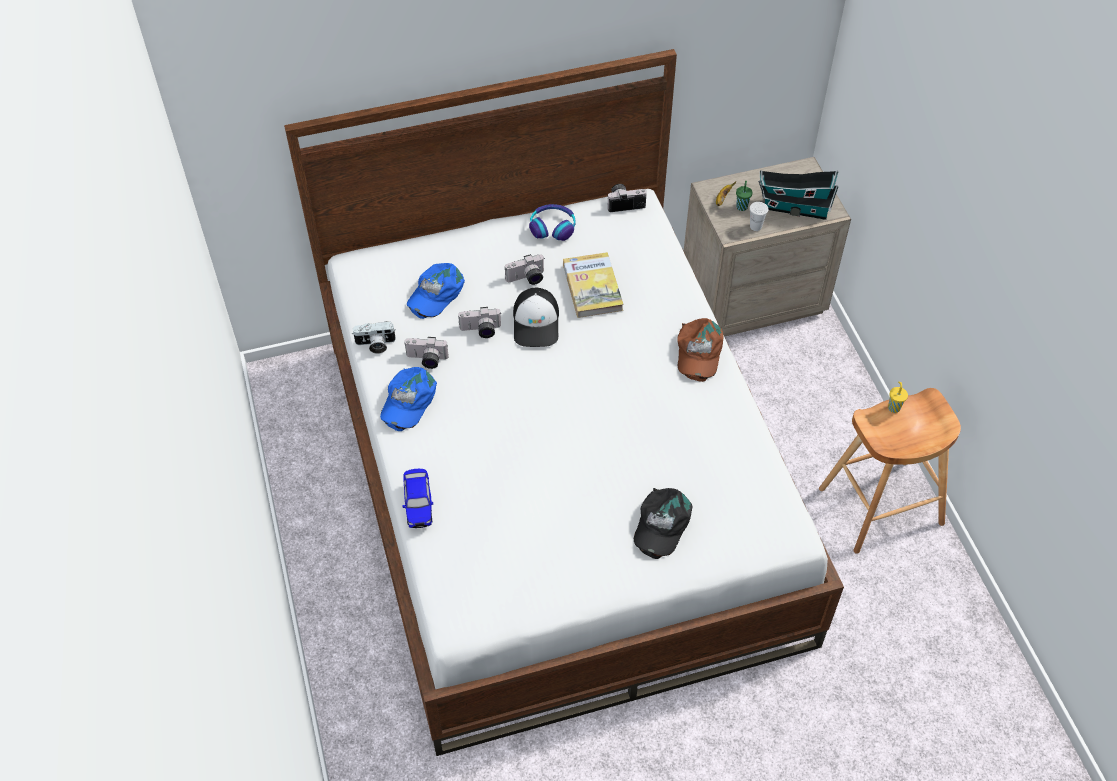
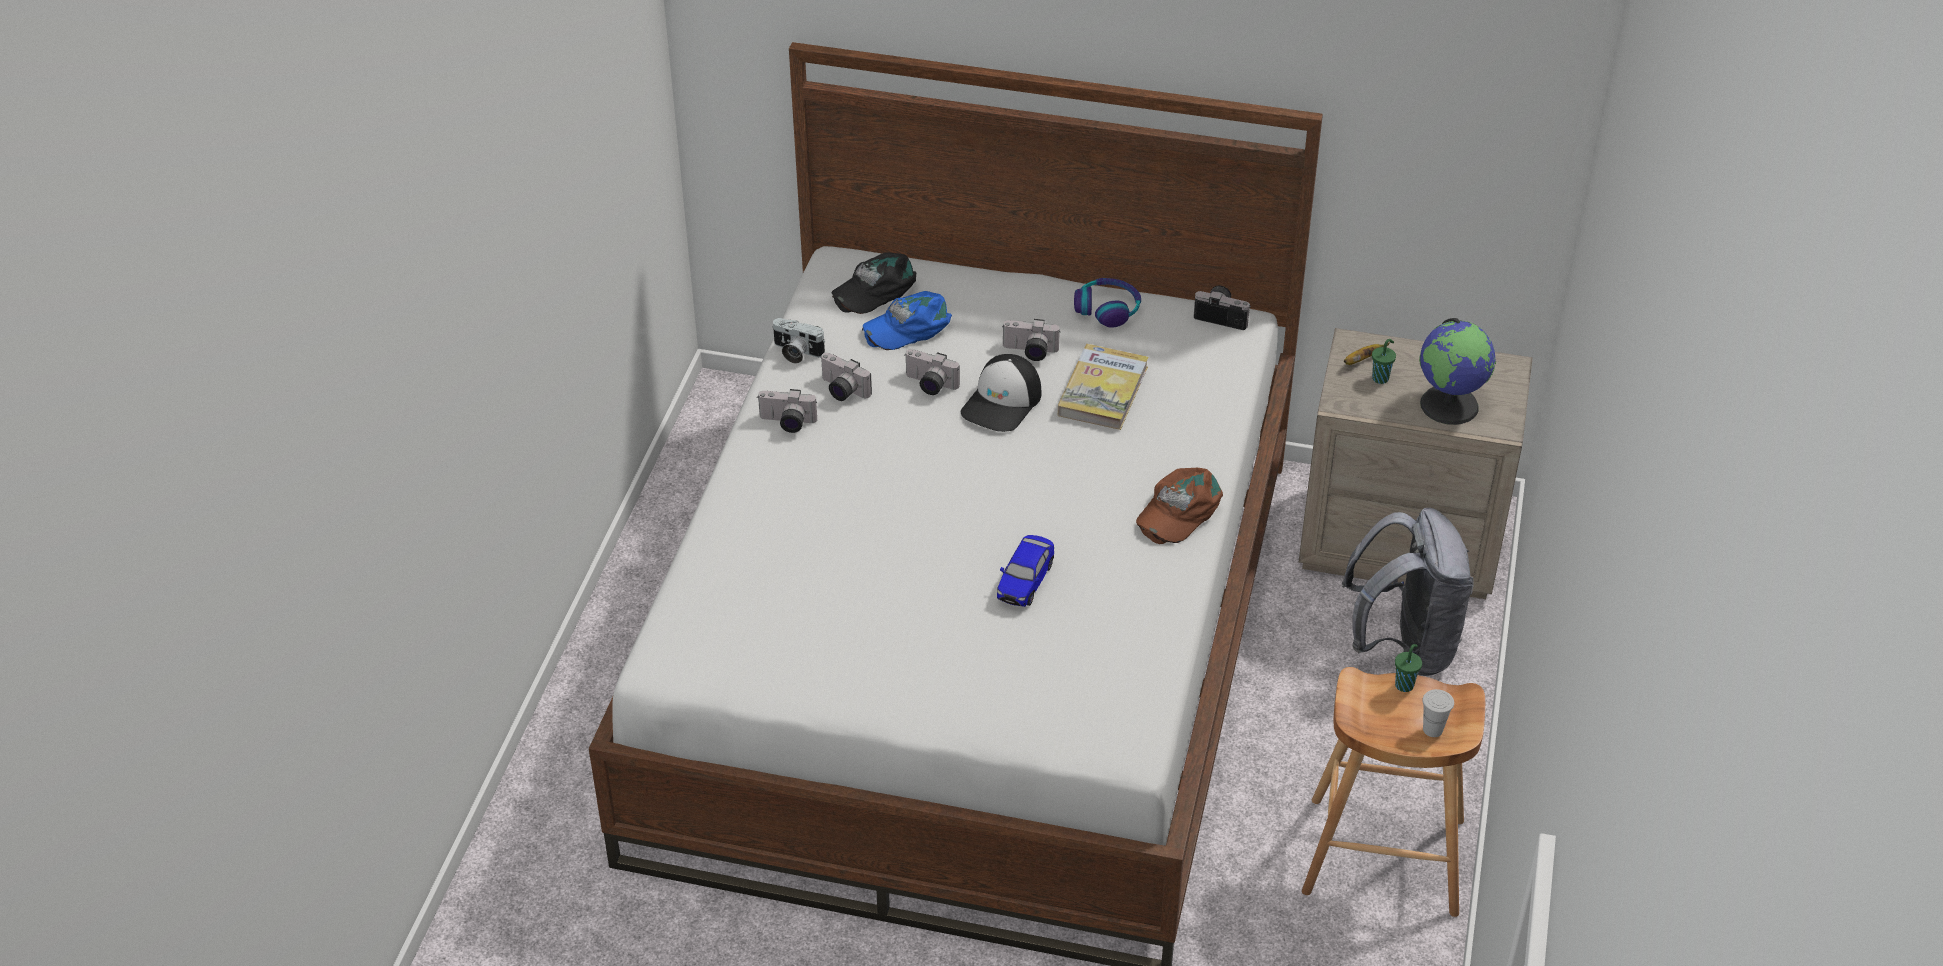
camera: 30 degrees right, 10 degrees down
blue cap [380,367,437,431] -> camera [758,389,817,433]
toy car [403,469,433,528] -> toy car moved to [997,535,1054,607]
black cap [634,488,692,559] -> black cap moved to [832,253,916,314]
white cup [749,202,768,231] -> white cup moved to [1422,689,1454,737]
toy house [758,170,839,220] -> globe [1419,318,1496,425]
yellow cup [888,381,908,413] -> green cup [1395,644,1422,692]
none -> grey backpack [1342,508,1474,676]

